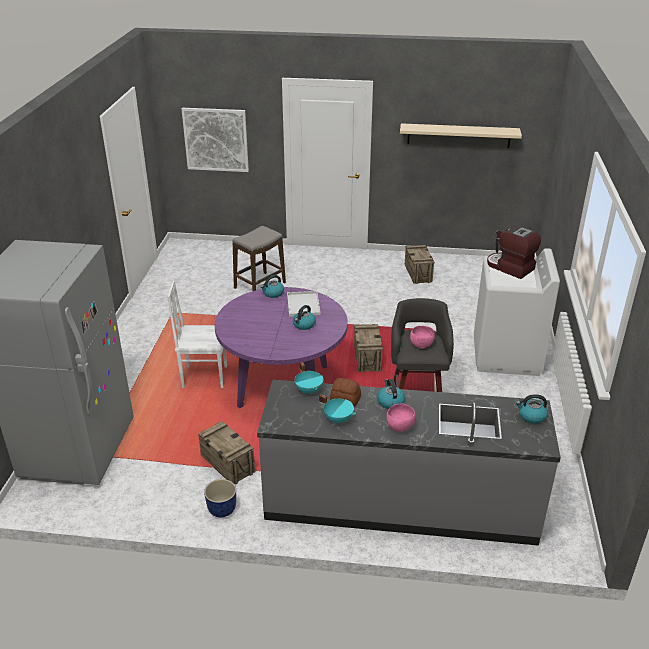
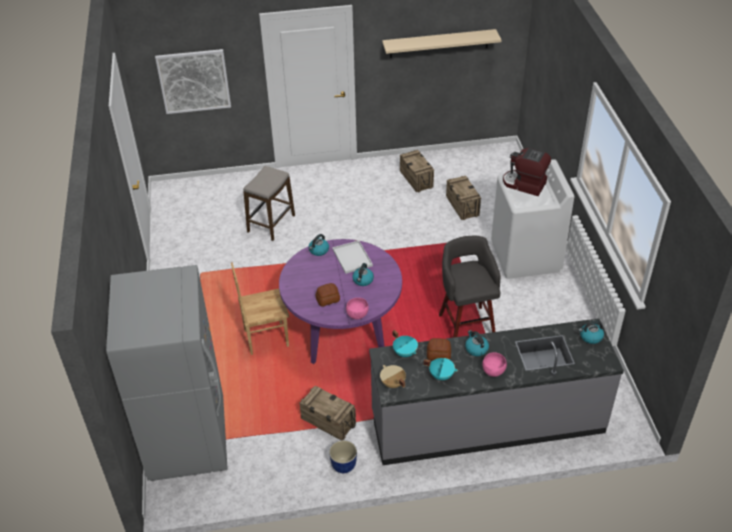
camera: 15 degrees left, 10 degrees up
white chair [168,281,227,388] -> brown chair [231,262,289,355]
crate [354,324,383,372] -> crate moved to [446,176,481,220]
pink bowl [410,326,435,348] -> pink bowl moved to [346,298,369,319]
none -> bread [316,283,340,307]
none -> beige cooking pot [380,365,406,388]

